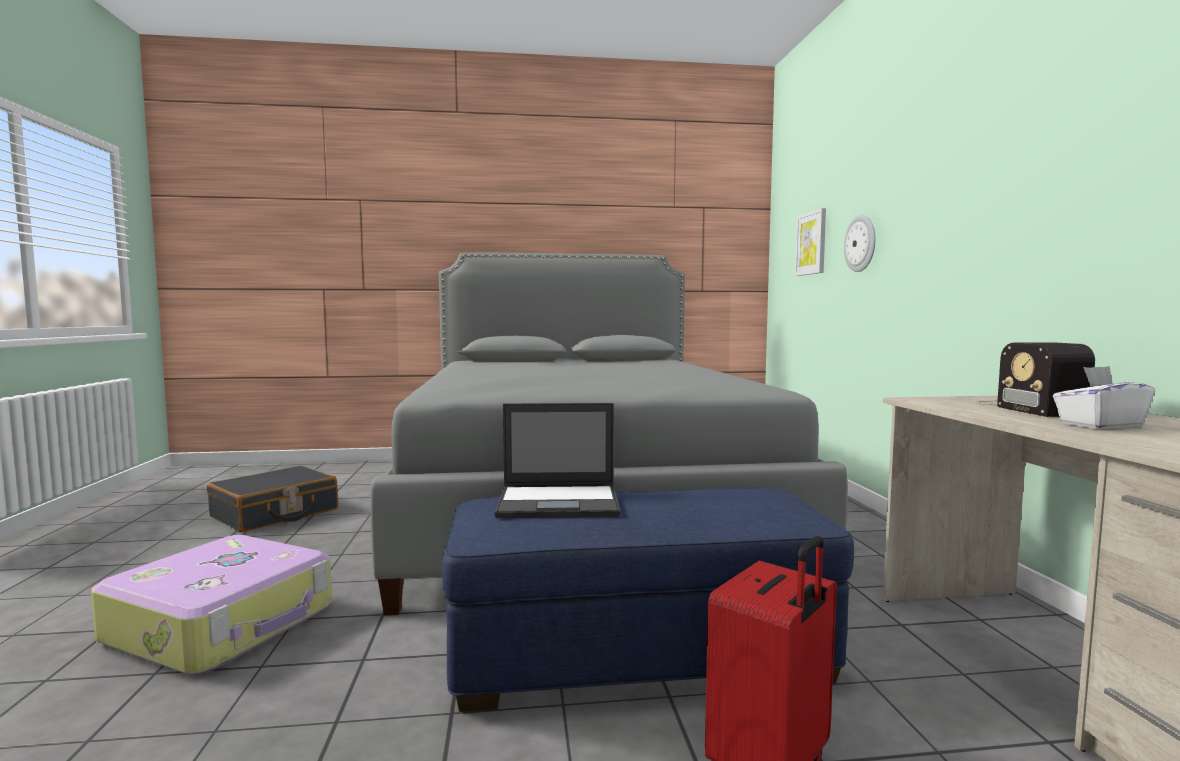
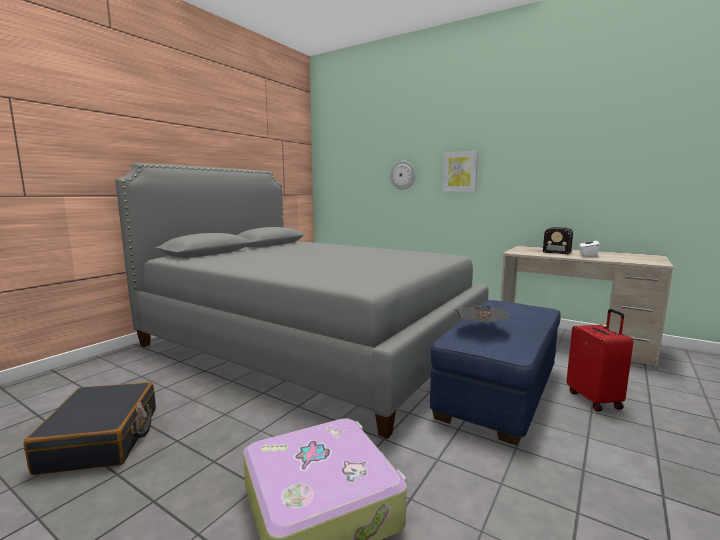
camera: 50 degrees left, 5 degrees up
laptop [495,403,620,518] -> newspaper [454,306,511,322]
picture [795,208,826,276] -> picture moved to [442,151,478,192]

